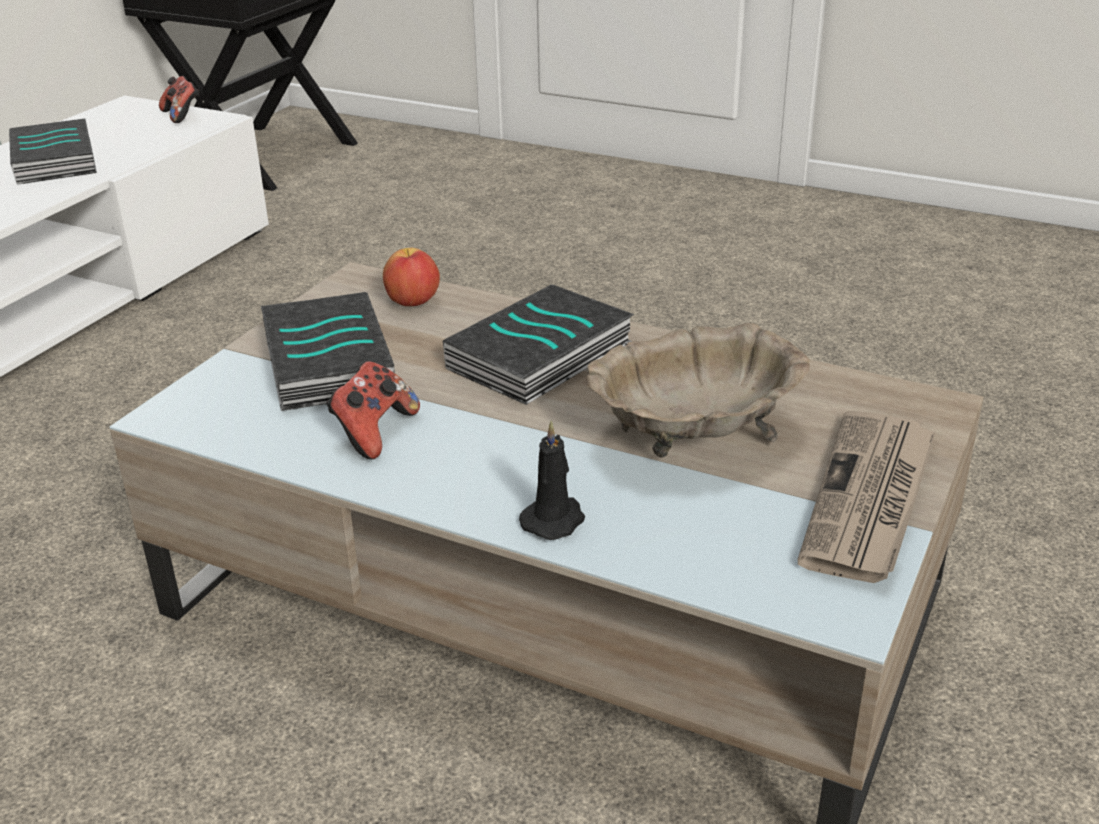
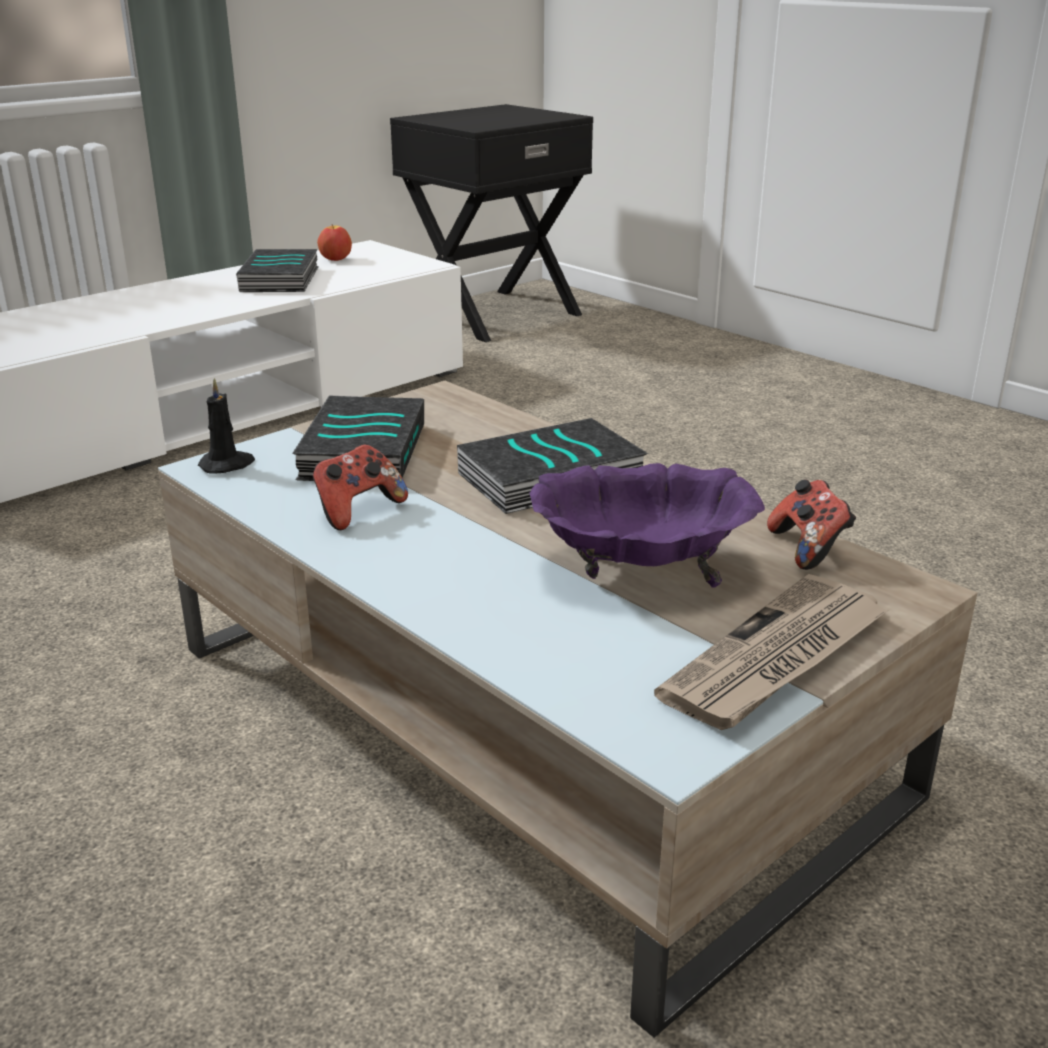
camera: 20 degrees right, 5 degrees down
game controller [159,76,200,123] -> game controller moved to [767,479,856,570]
apple [383,248,440,306] -> apple moved to [317,225,352,261]
black candle [519,421,585,540] -> black candle moved to [198,378,255,474]
beige bowl [586,323,810,458] -> purple bowl [529,463,765,588]

